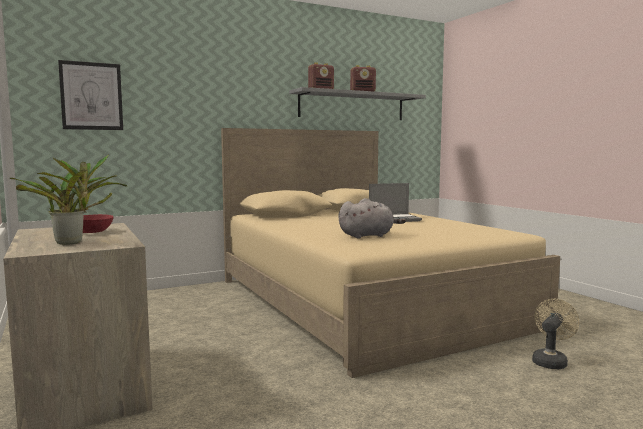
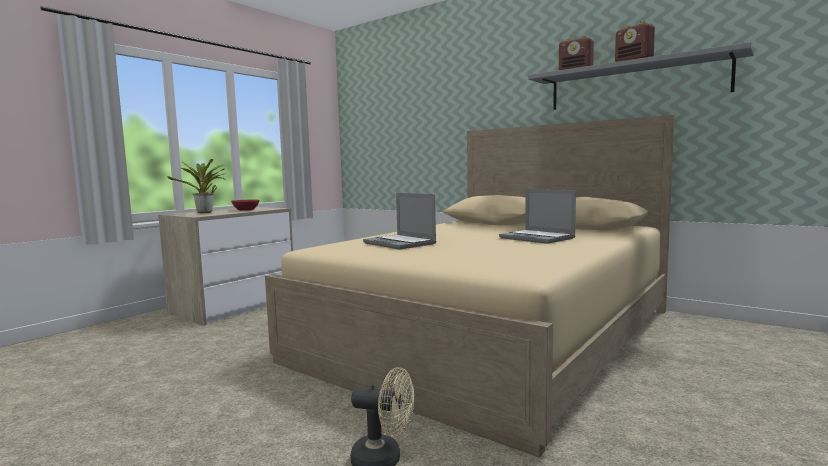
camera: 65 degrees right, 0 degrees up
picture [58,60,123,130] -> none
grey plush toy [339,198,406,239] -> laptop [363,193,436,250]

